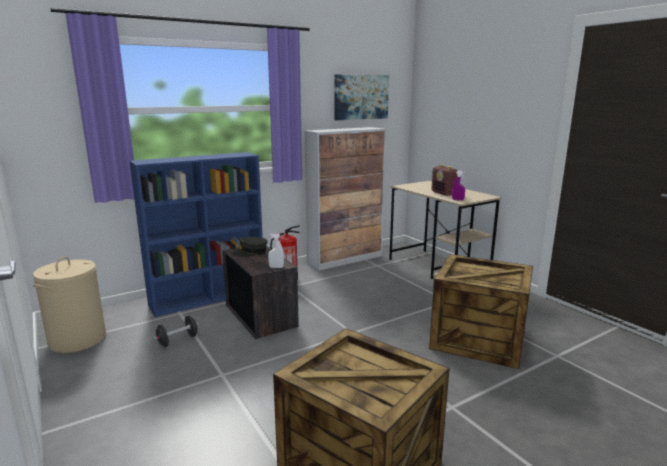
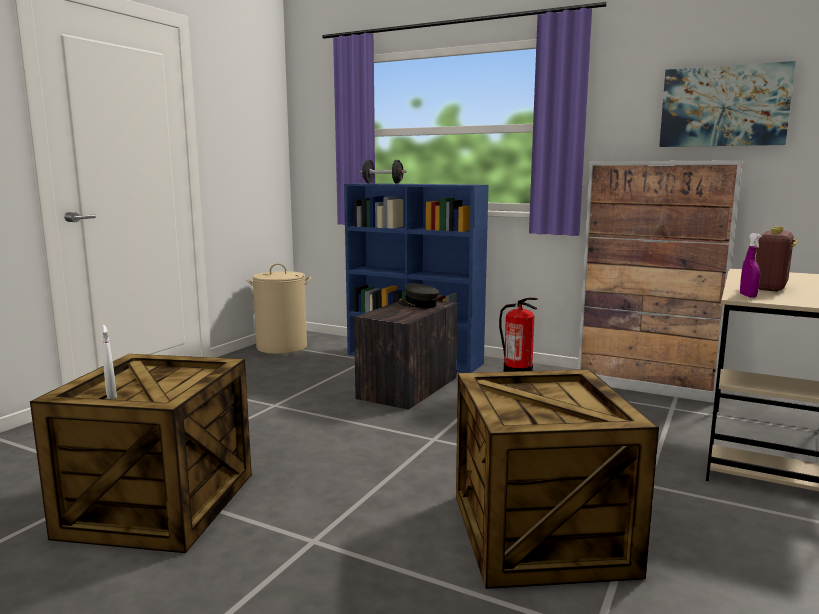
camera: 60 degrees right, 5 degrees down
black dumbbell [153,316,199,347] -> black dumbbell moved to [360,160,407,184]
white spray bottle [268,233,284,268] -> white spray bottle moved to [102,325,117,400]

